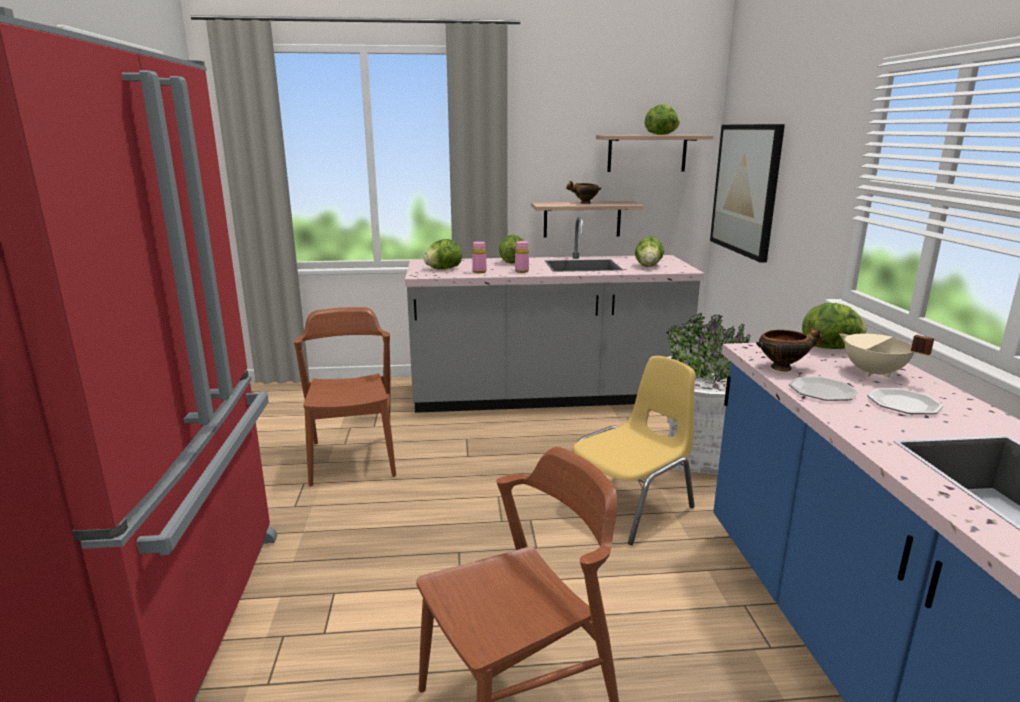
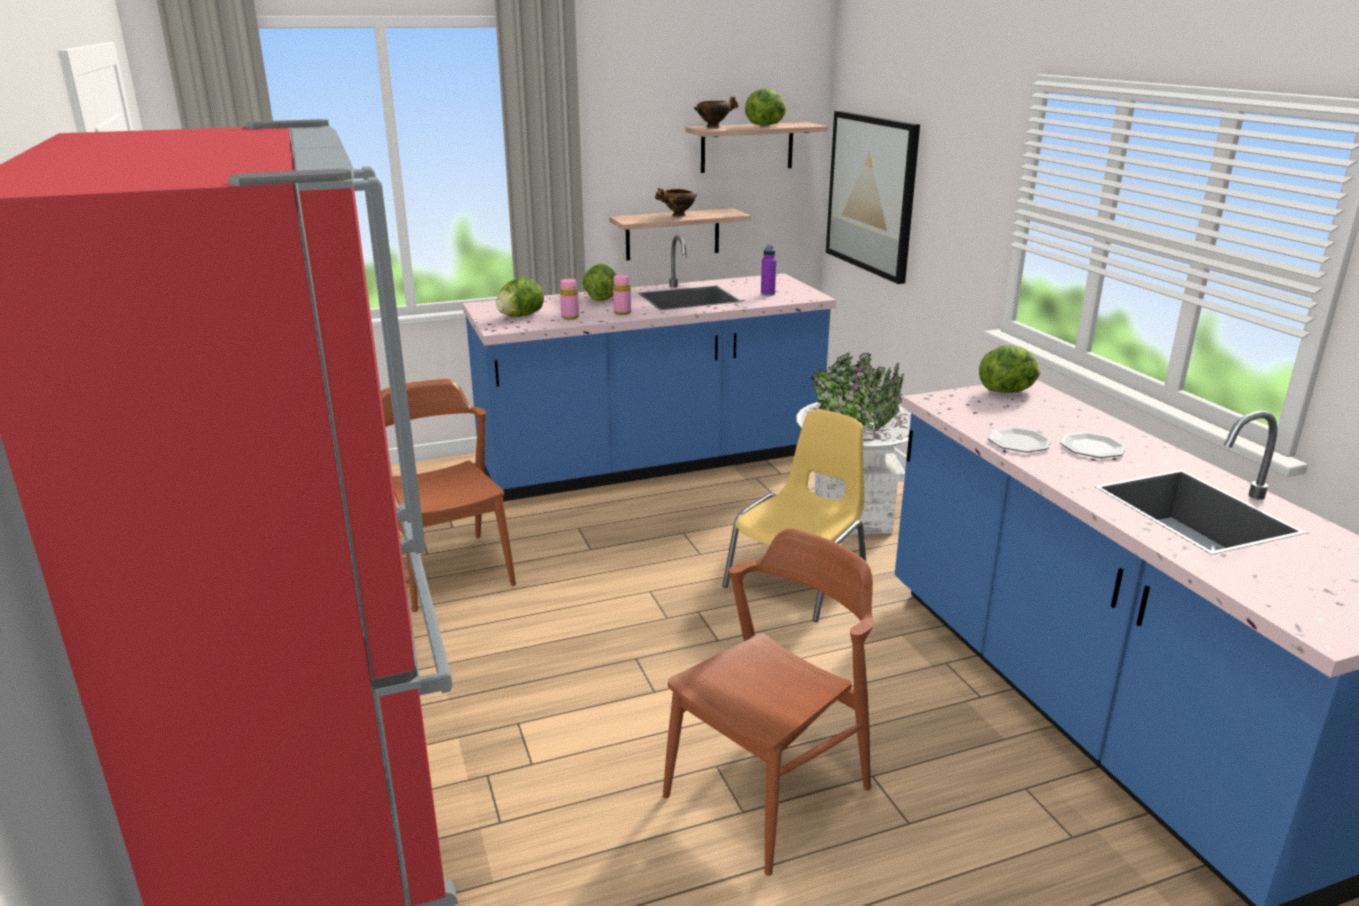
camera: 15 degrees left, 5 degrees up
grey counter [405,217,705,413] -> blue counter [463,235,836,501]
lettuce [635,236,664,267] -> purple bottle [761,245,776,296]
bowl [756,327,824,371] -> bowl moved to [694,96,739,128]
beige cooking pot [839,334,934,377] -> none

